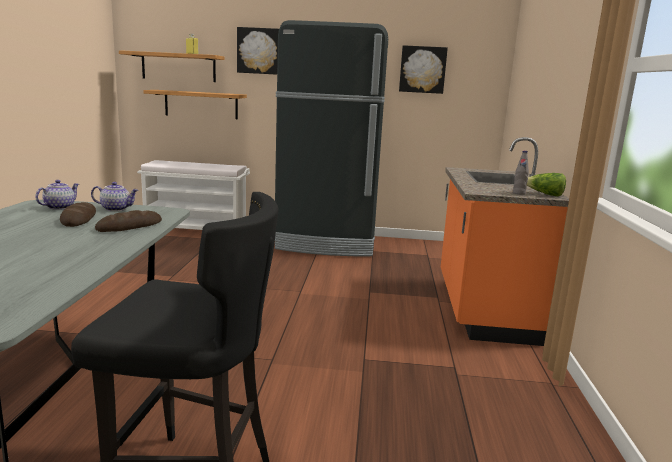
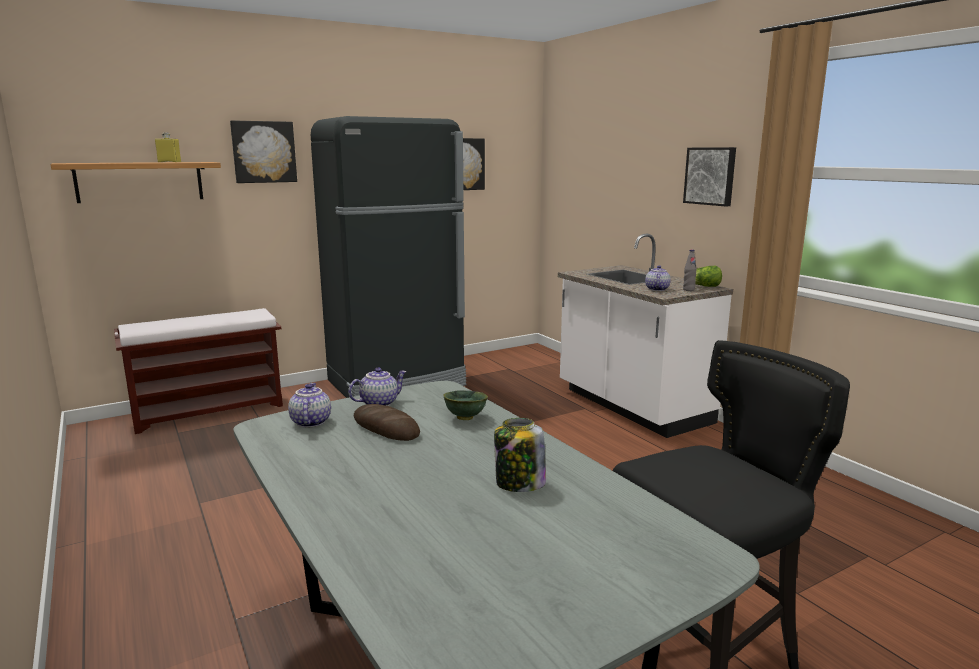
camera: 35 degrees left, 0 degrees up
bread [95,210,162,232] -> green bowl [443,390,488,420]
white bench [137,160,250,230] -> brown bench [114,308,283,434]
shelf [143,90,247,119] -> none
orange counter [441,137,569,346] -> white counter [558,233,733,438]
none -> jar [494,418,546,492]
none -> teapot [645,265,671,291]
none -> picture [683,147,736,207]

